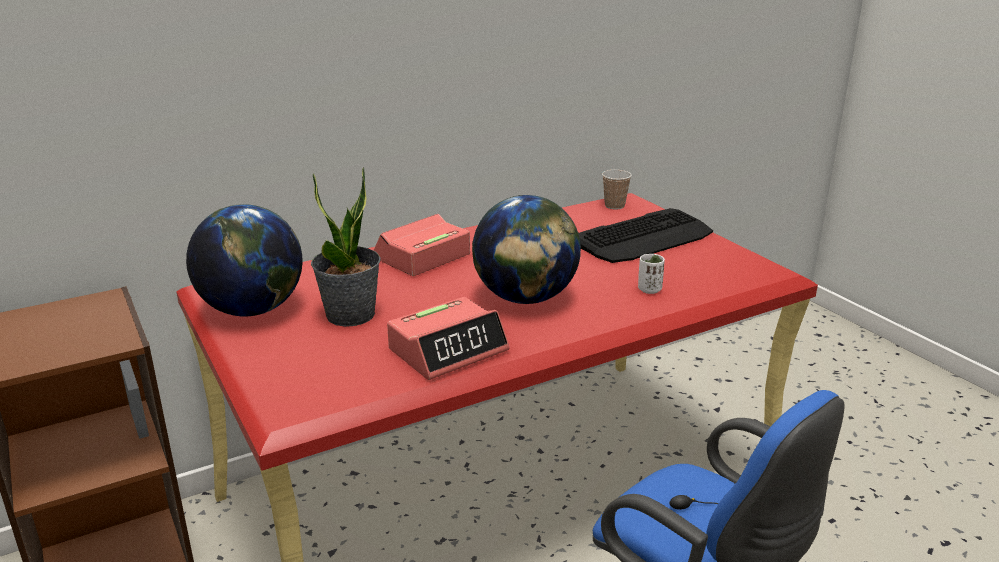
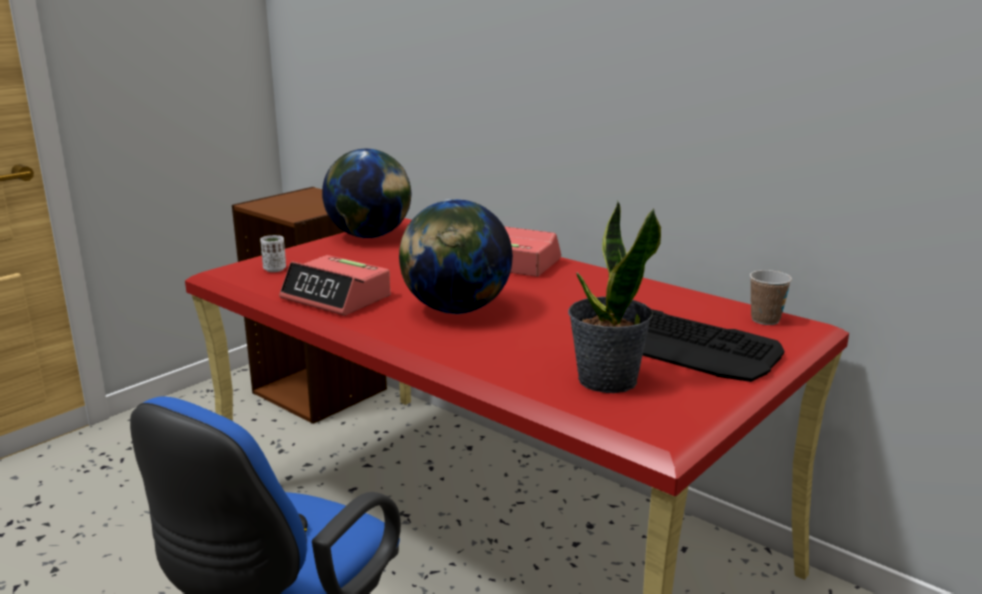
camera: 70 degrees right, 5 degrees down
potted plant [311,167,381,327] -> potted plant moved to [568,201,661,393]
white cup [638,254,665,294] -> white cup moved to [260,235,286,272]

